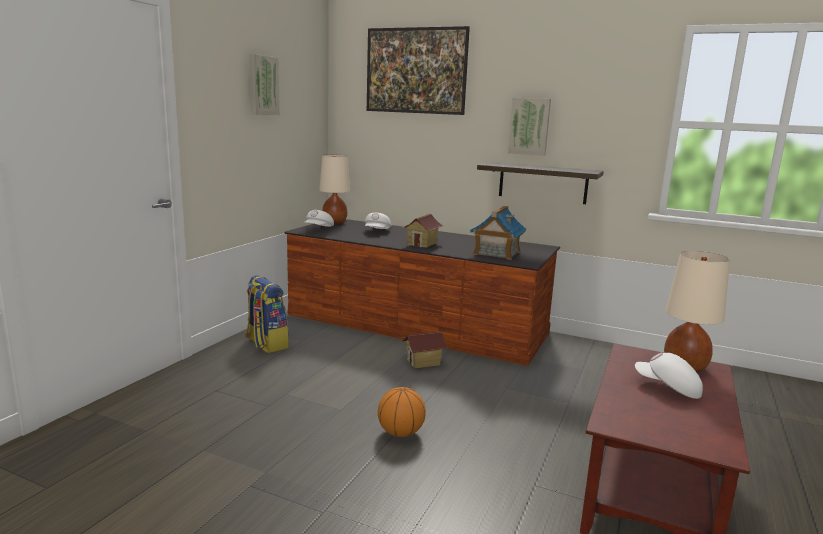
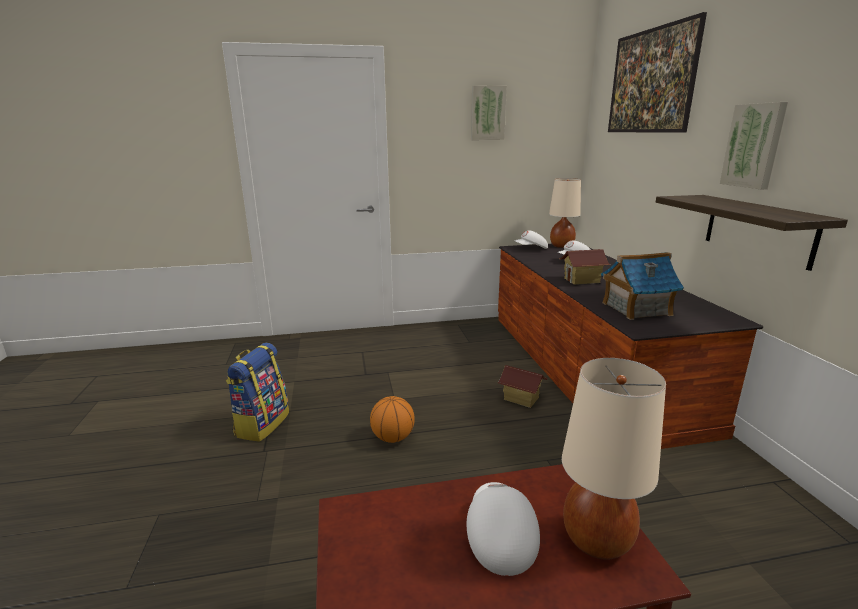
camera: 55 degrees right, 5 degrees up
backpack [245,275,289,353] -> backpack moved to [226,343,289,442]

